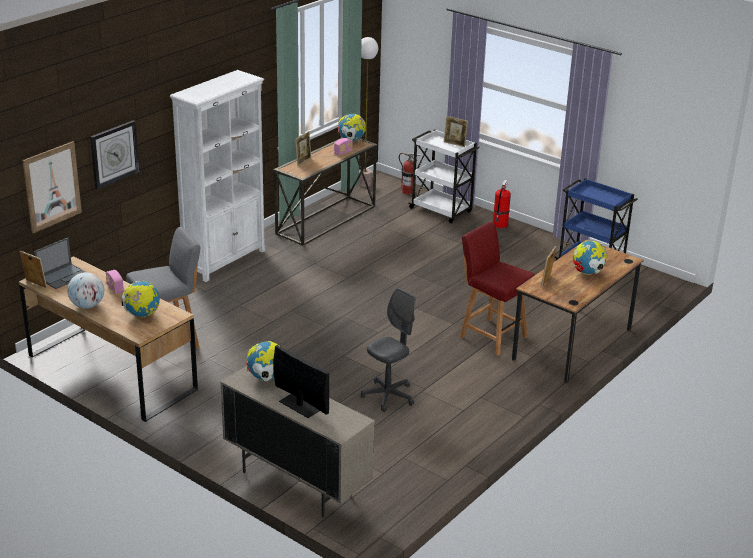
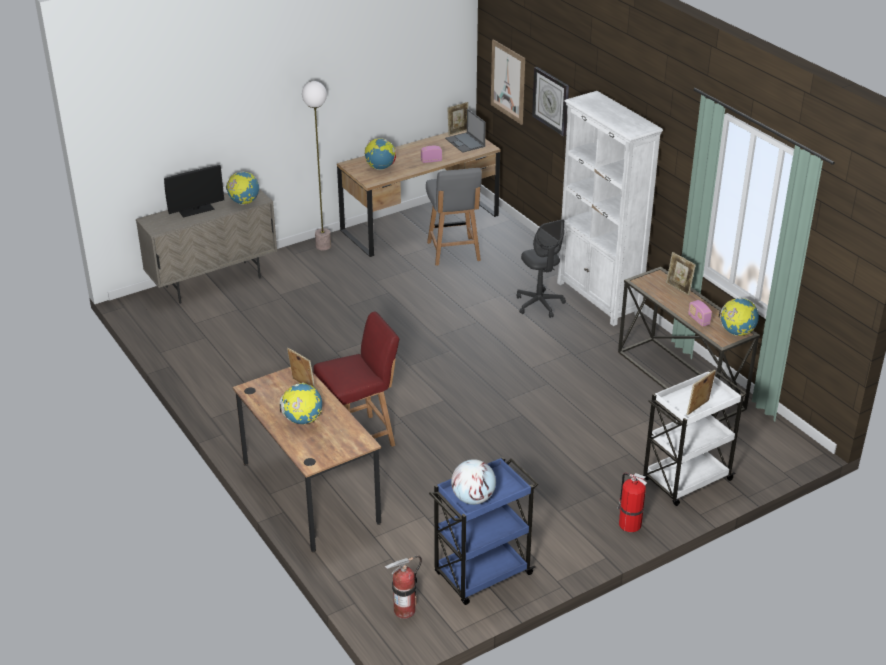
camera: 110 degrees right, 5 degrees up
globe [67,272,104,308] -> globe moved to [451,459,496,505]
floor lamp [359,37,378,187] -> floor lamp moved to [302,81,331,250]
grey office chair [360,288,415,412] -> grey office chair moved to [517,219,566,318]
fire extinguisher [399,153,422,195] -> fire extinguisher moved to [385,555,422,619]

